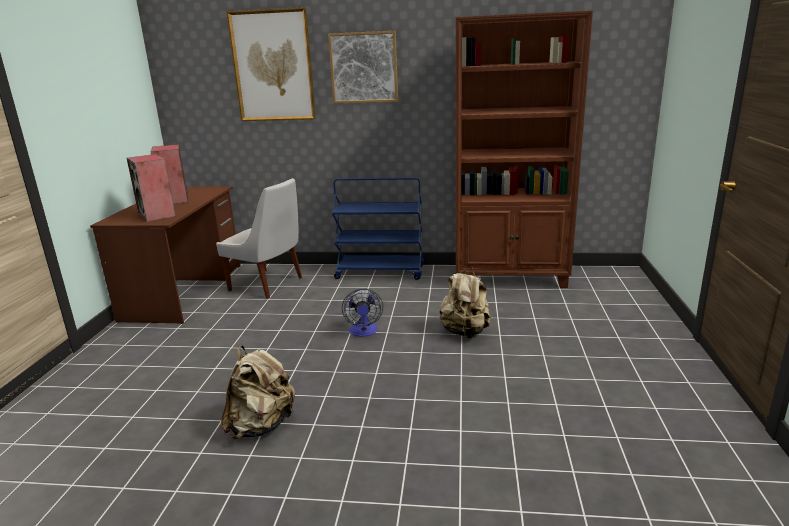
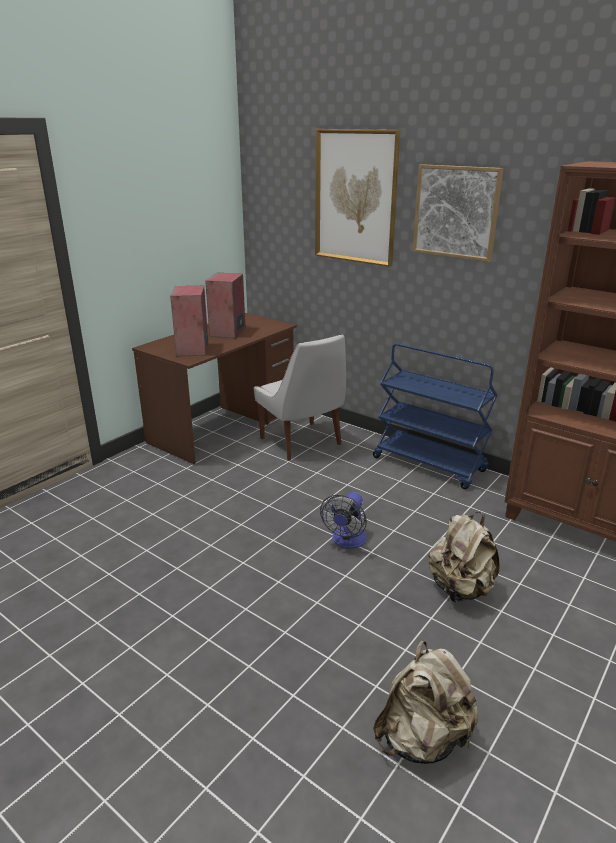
camera: 30 degrees right, 5 degrees up
beige backpack [221,345,295,439] -> beige backpack moved to [373,640,478,764]

